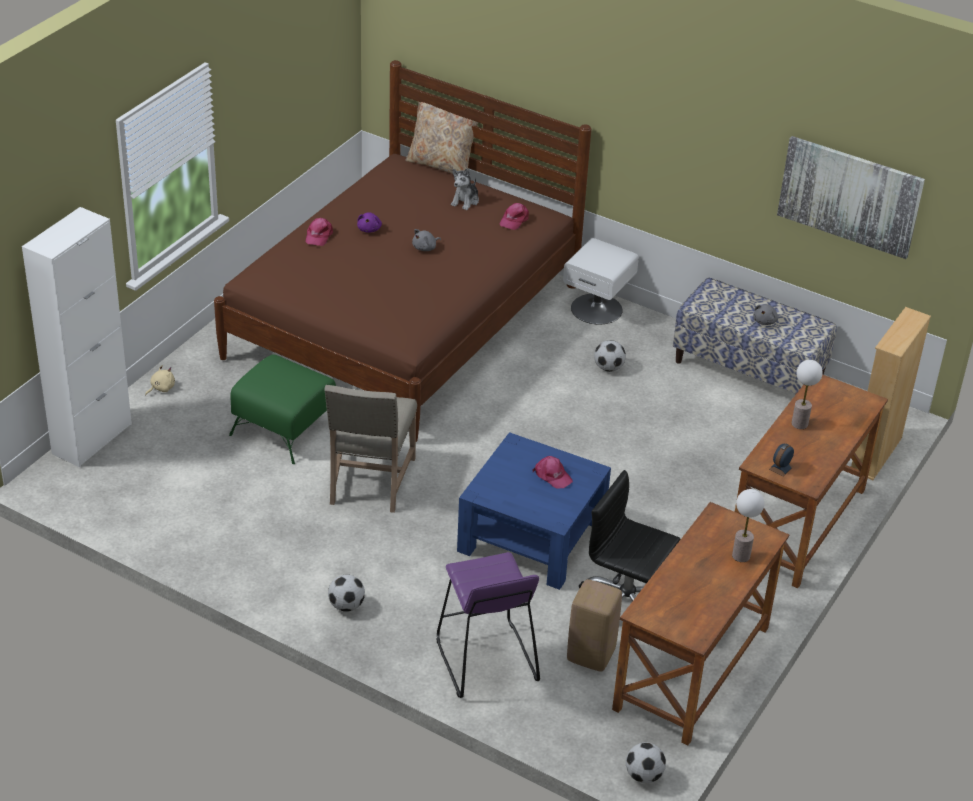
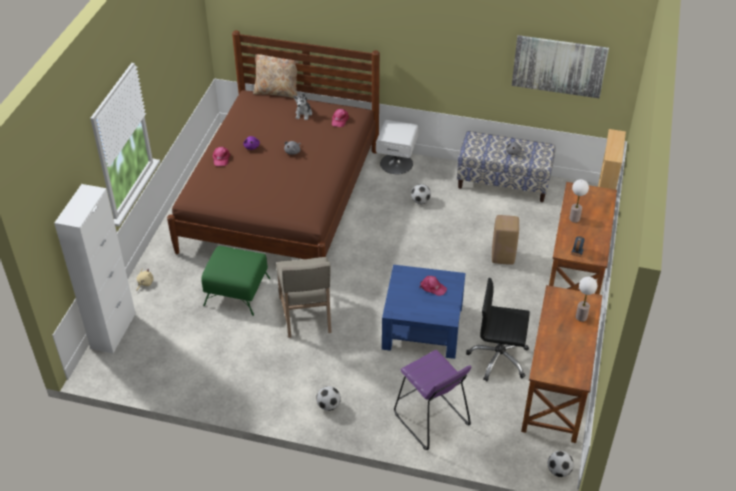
camera: 15 degrees left, 5 degrees up
beige stool [567,579,622,672] -> beige stool moved to [492,215,519,265]

